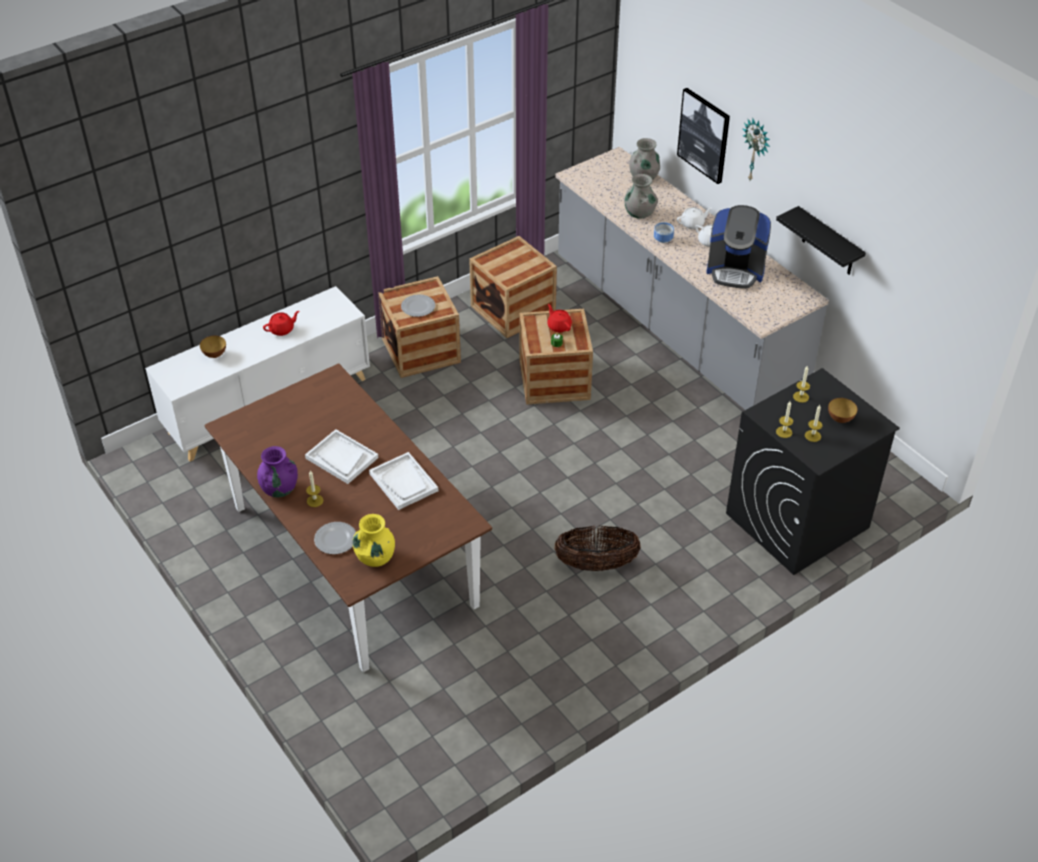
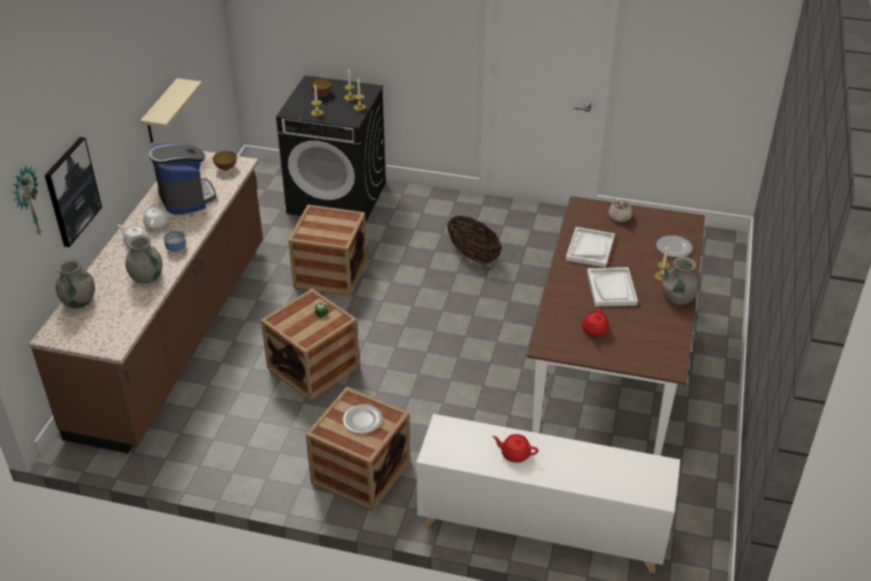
camera: 130 degrees left, 5 degrees down
bowl [200,336,226,358] -> bowl moved to [213,151,237,171]
purple vase [257,446,298,497] -> grey vase [661,257,699,305]
yellow vase [352,514,395,567] -> none
crate [469,236,557,338] -> crate moved to [288,205,368,296]
red teapot [547,304,572,332] -> red teapot moved to [582,307,609,337]
grey counter [555,147,829,410] -> brown counter [29,151,263,453]
wall clock [742,118,770,180] -> wall clock moved to [13,166,42,235]
black shelf [776,206,866,275] -> beige shelf [140,78,202,143]
none -> beige teapot [608,197,633,222]

